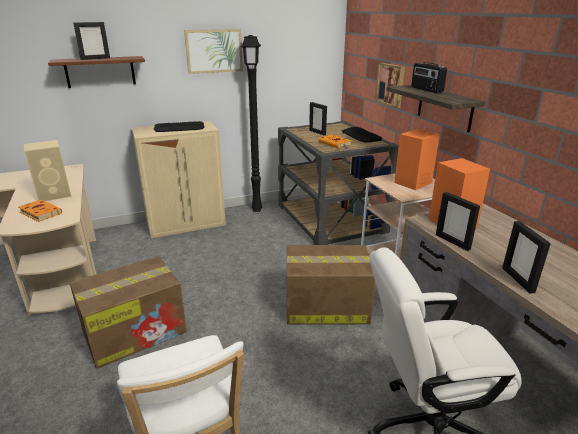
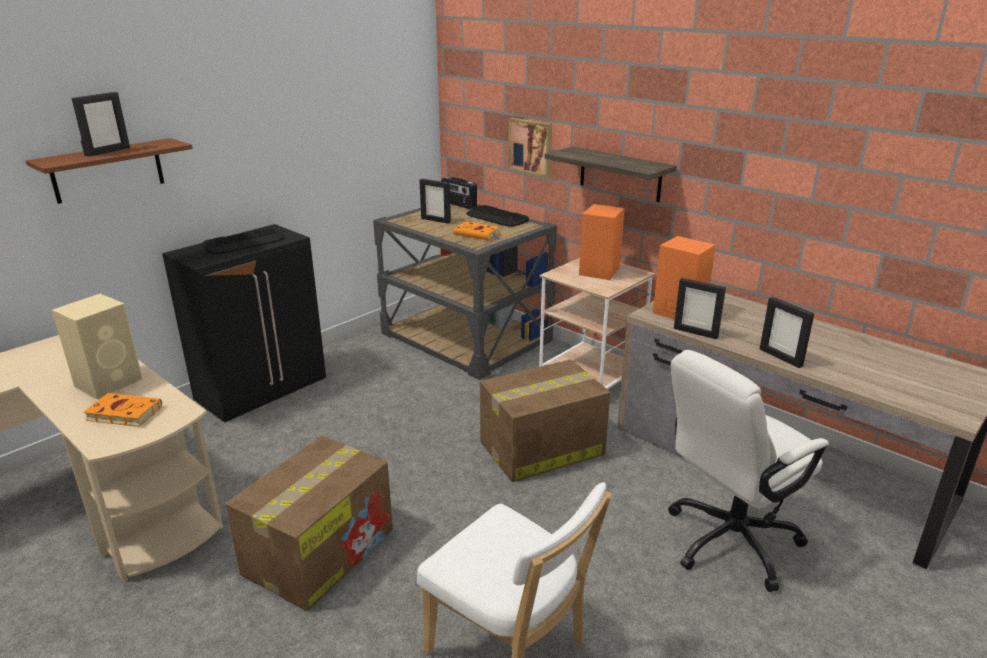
camera: 25 degrees left, 0 degrees up
beige cabinet [132,121,226,238] -> black cabinet [162,224,326,423]
picture [184,29,243,74] -> none
black floor lamp [240,35,262,212] -> none
radio [411,62,447,93] -> radio moved to [441,177,477,209]

